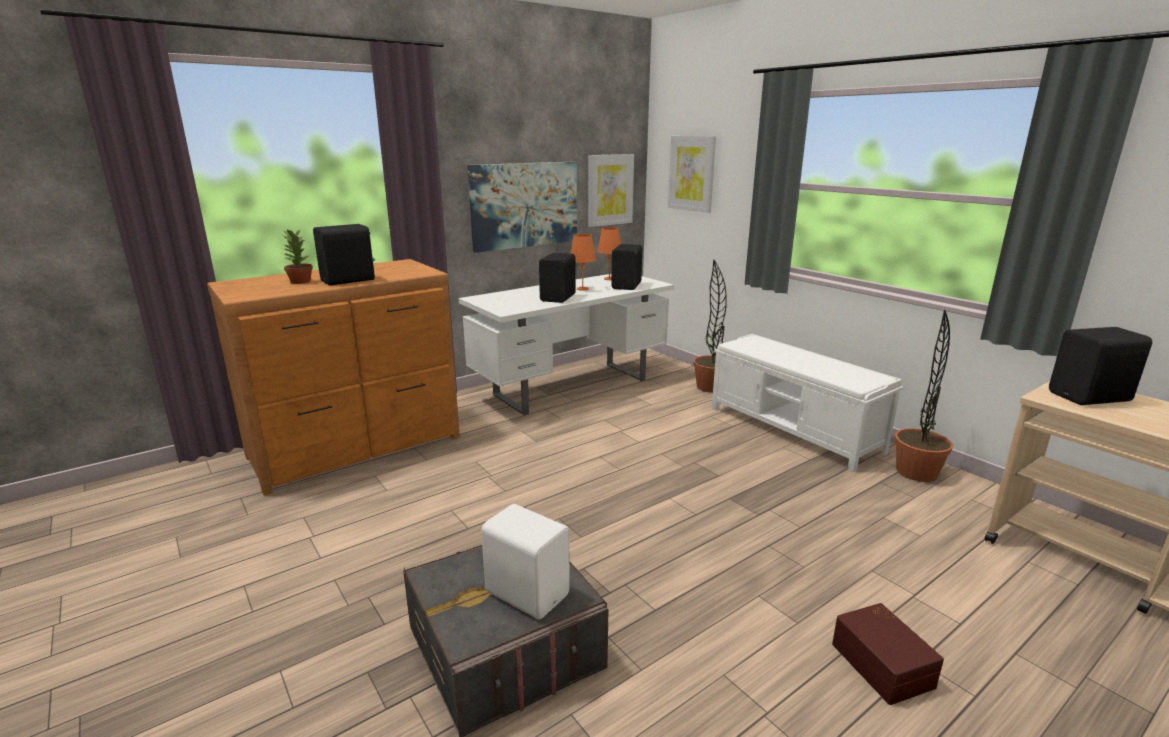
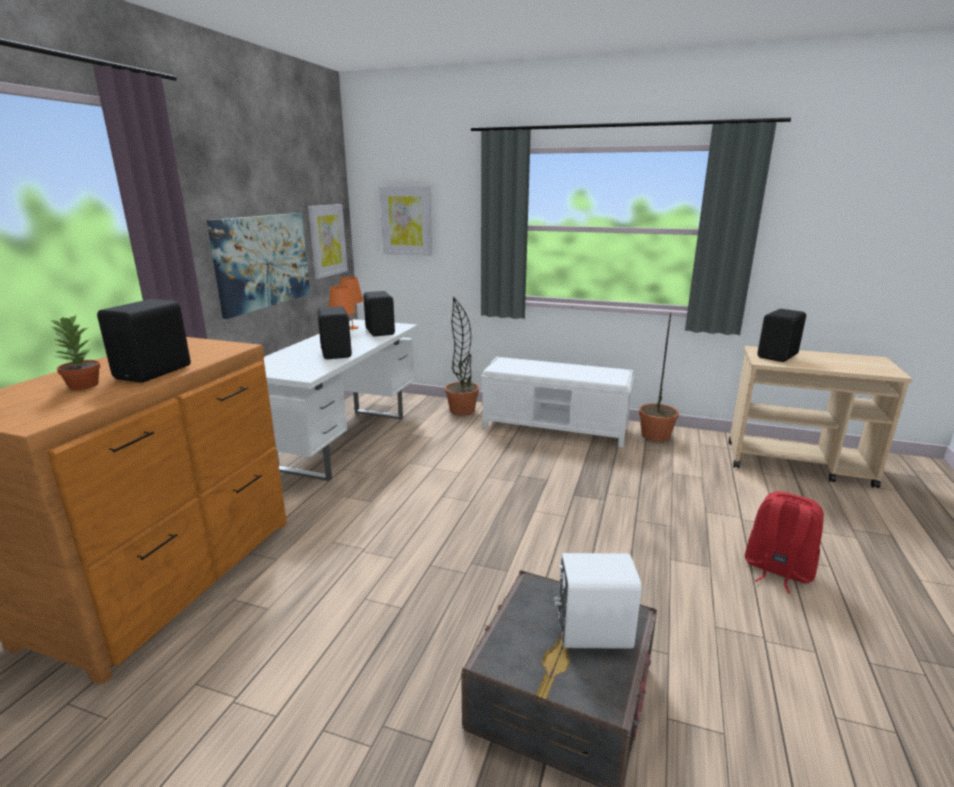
camera: 35 degrees left, 0 degrees up
brown storage box [832,603,944,705] -> red backpack [745,491,824,594]

